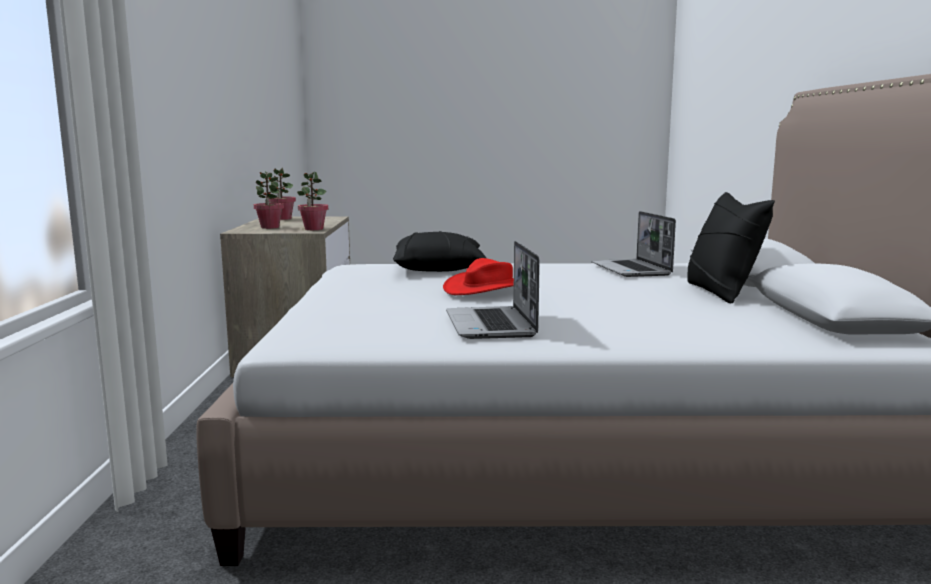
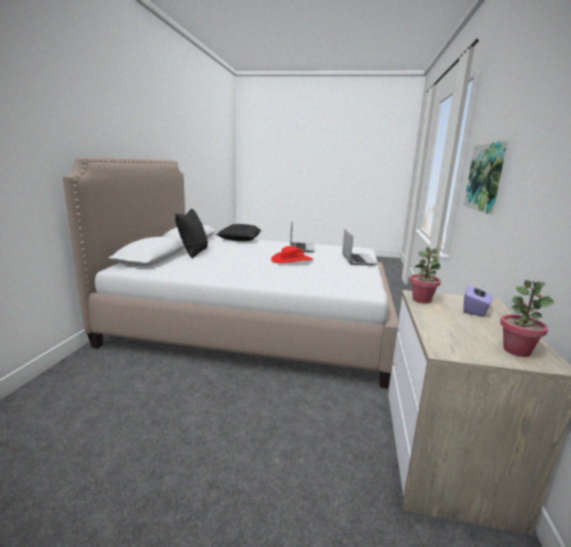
camera: 170 degrees left, 5 degrees up
potted plant [254,171,284,229] -> purple tissue box [464,283,492,317]
black pillow [393,231,486,272] -> black pillow moved to [216,224,261,241]
laptop [591,211,676,277] -> laptop moved to [342,230,378,265]
none -> picture [464,141,508,214]

